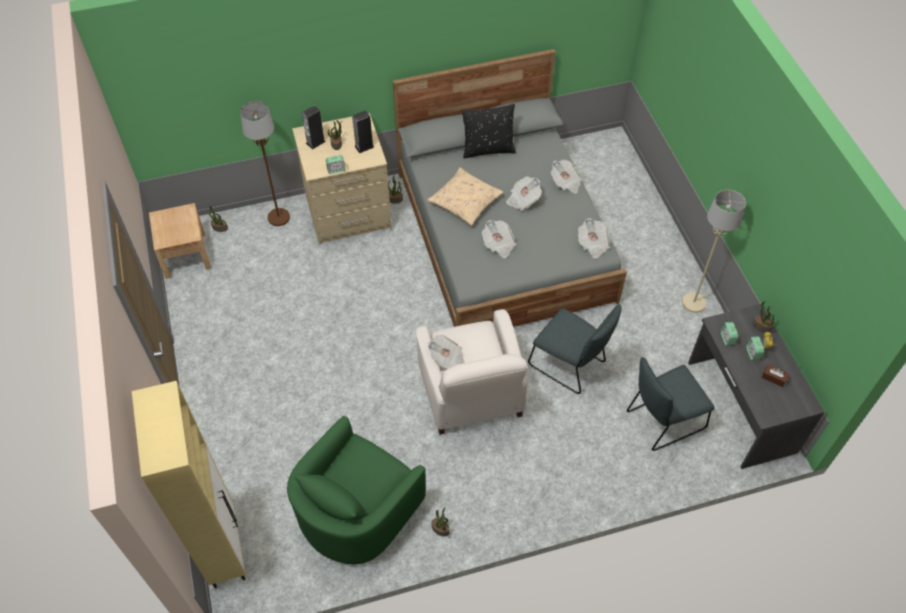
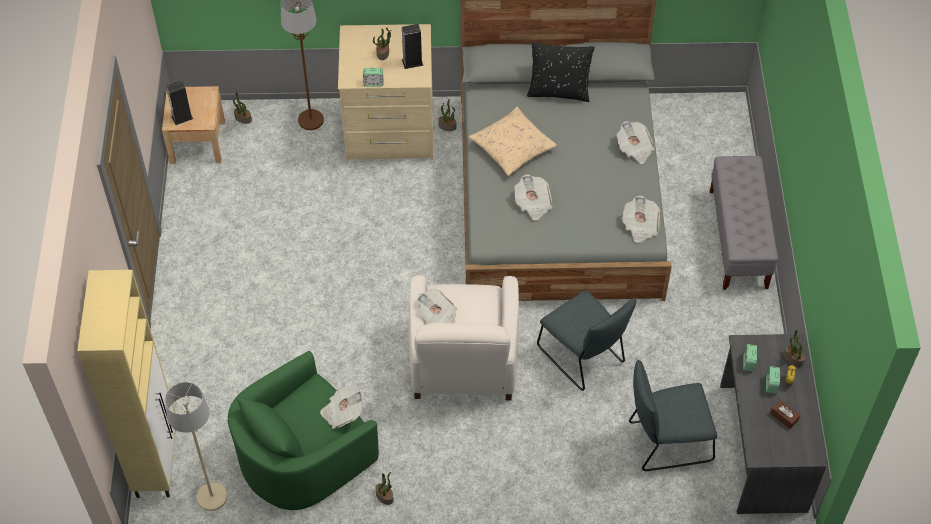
camera: 15 degrees right, 0 degrees up
speaker [302,105,326,150] -> speaker moved to [166,80,193,125]
newspaper [506,176,542,211] -> newspaper moved to [320,385,364,429]
beige floor lamp [682,190,746,313] -> beige floor lamp moved to [165,382,227,511]
none -> grey bench [710,156,779,290]

